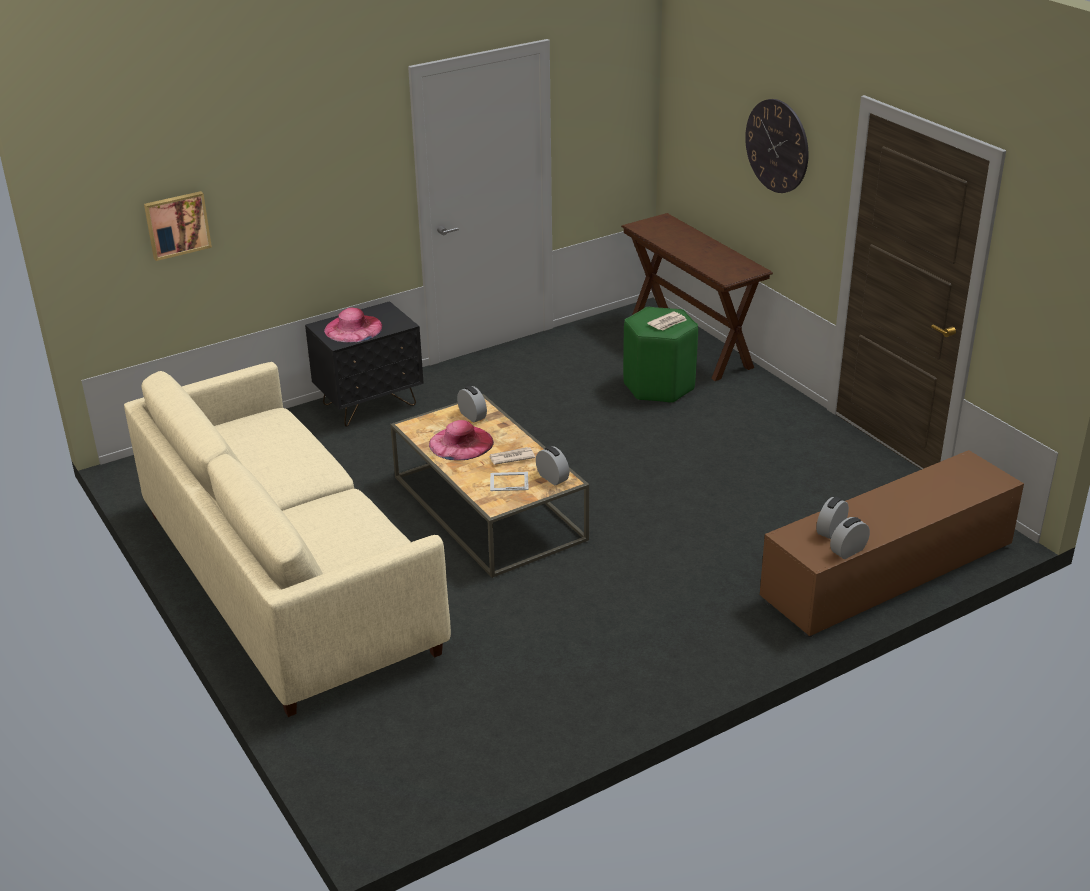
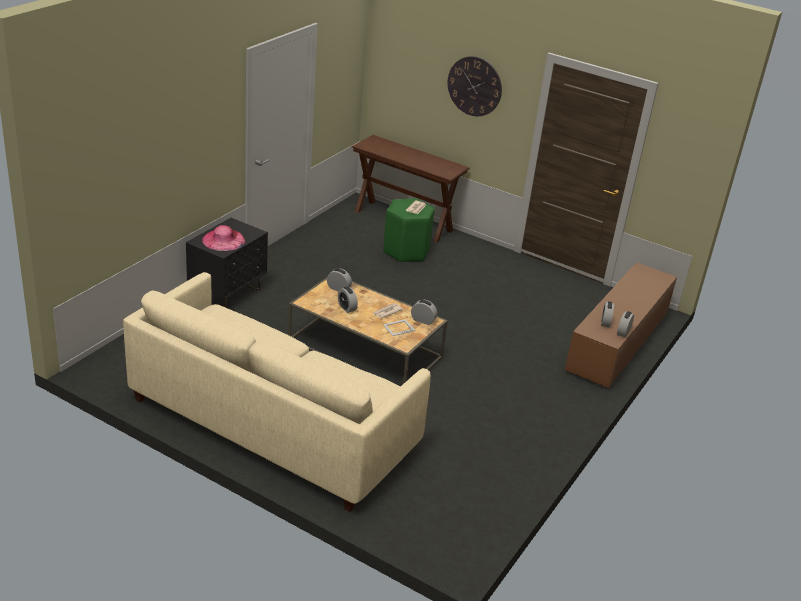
camera: 30 degrees left, 0 degrees up
picture [144,191,212,261] -> none
pink hat [429,420,494,460] -> alarm clock [338,287,358,313]

